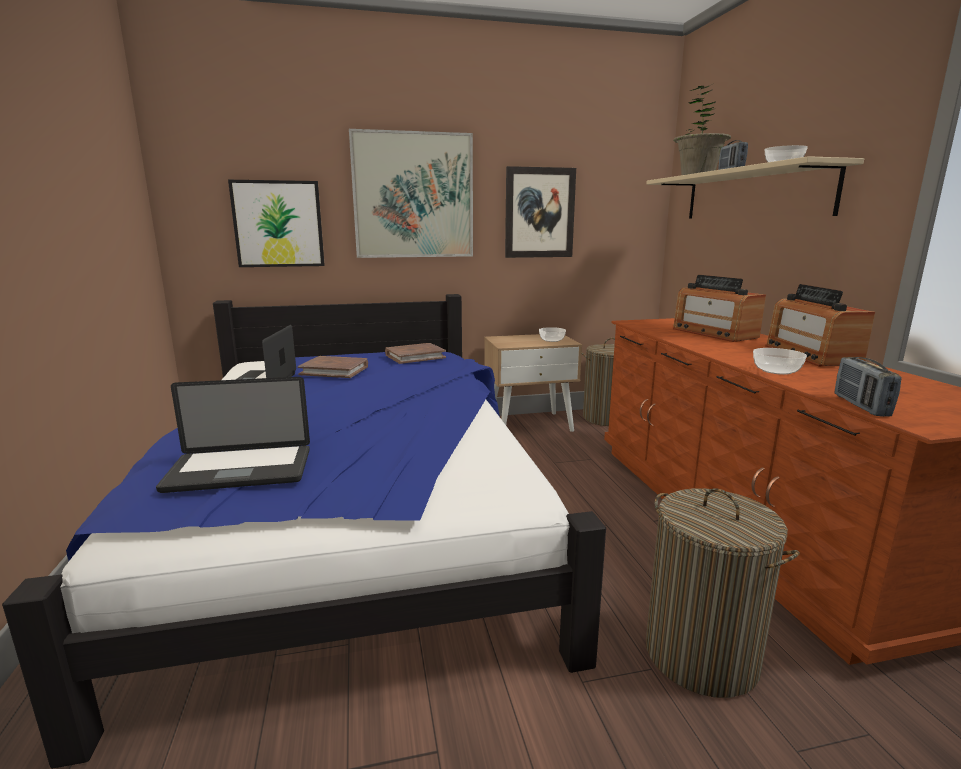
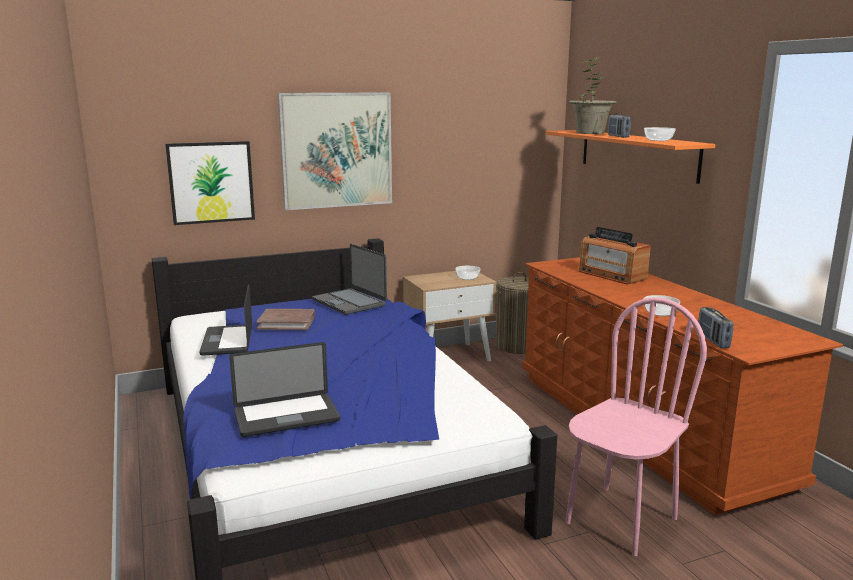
camera: 10 degrees left, 0 degrees up
brown book [385,343,446,364] -> laptop [312,244,387,315]
picture [505,166,576,258] -> none
beige shelf [646,156,864,219] -> orange shelf [545,130,715,184]
laundry basket [646,488,799,698] -> pink chair [566,297,707,556]
radio [765,284,875,367] -> none

